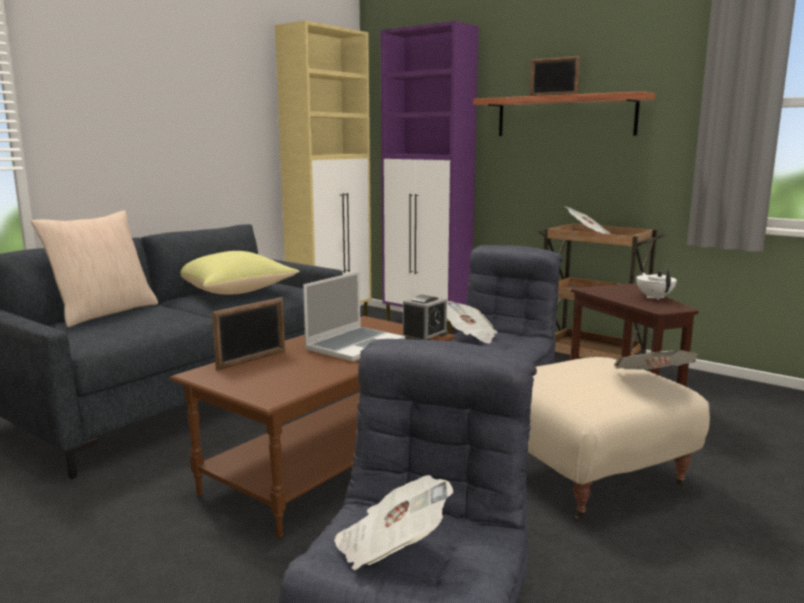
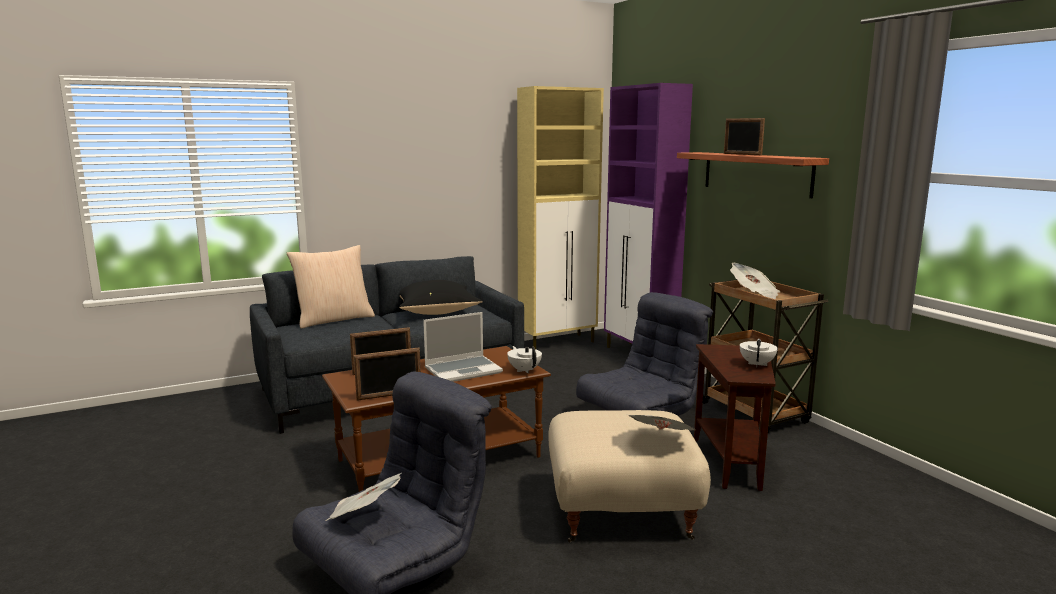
camera: 25 degrees right, 0 degrees up
yellow pillow [180,251,299,295] -> black pillow [399,280,483,315]
alarm clock [402,295,448,340] -> white teapot [507,346,542,373]
newspaper [447,301,497,343] -> none
none -> picture frame [354,347,421,401]

